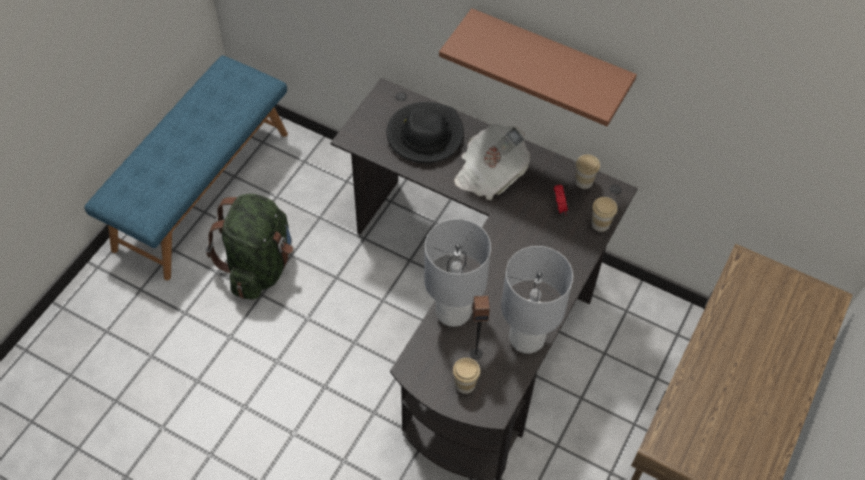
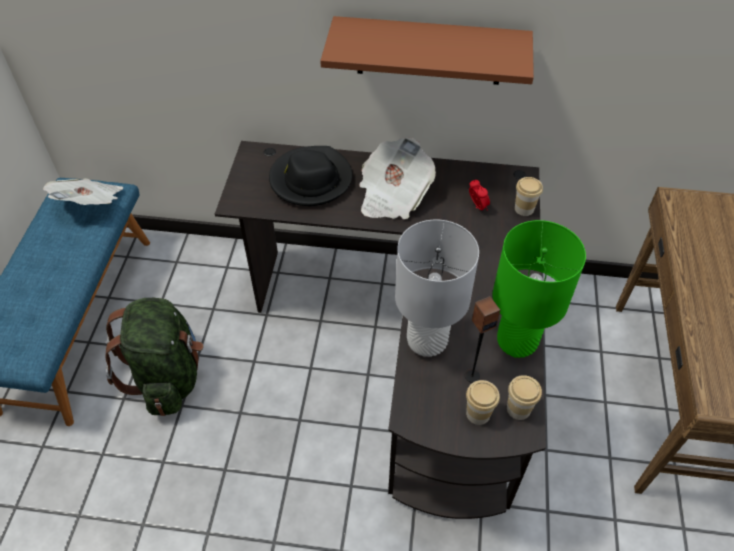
camera: 20 degrees left, 5 degrees down
grey table lamp [501,246,573,354] -> green table lamp [493,220,586,358]
cup [575,154,600,189] -> cup moved to [507,375,542,420]
none -> newspaper [43,178,123,205]

